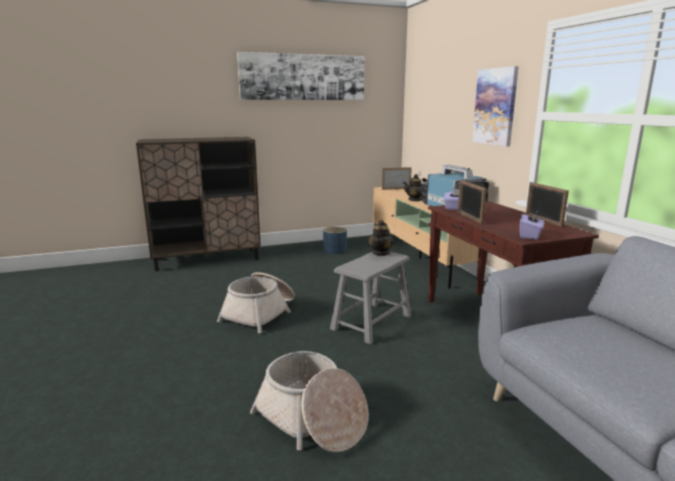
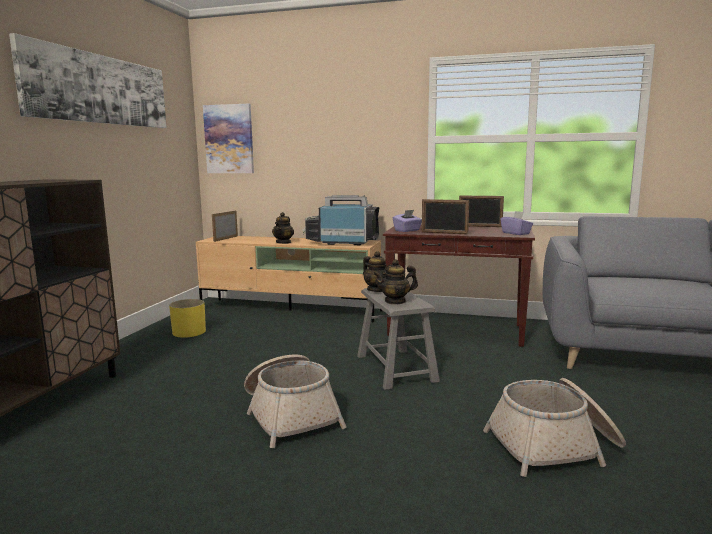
camera: 55 degrees left, 5 degrees down
blue planter [323,227,347,254] -> yellow planter [169,299,206,338]
picture [472,66,519,146] -> picture moved to [203,104,254,173]
none -> teapot [373,259,418,304]

